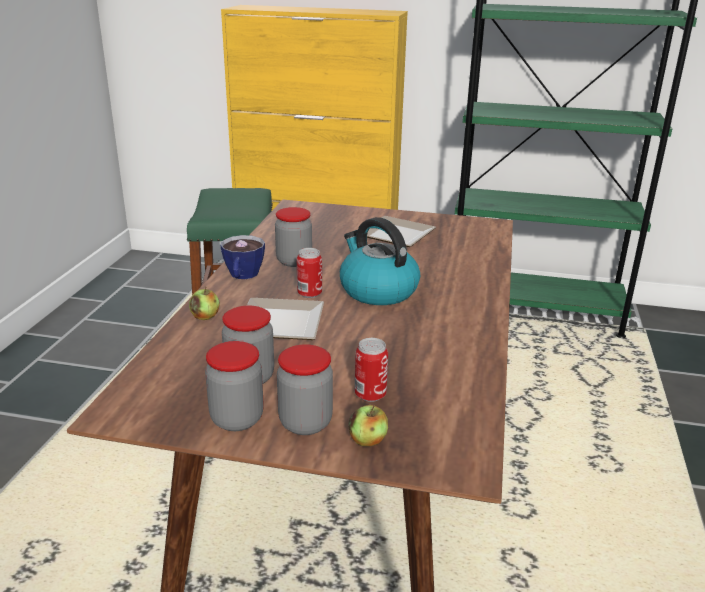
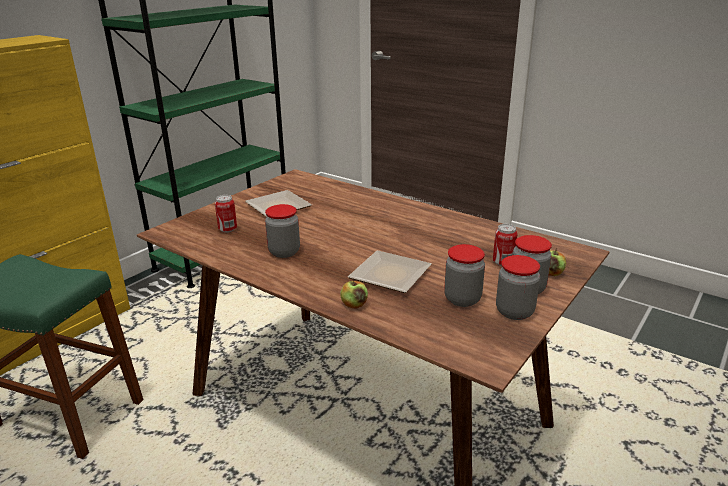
camera: 65 degrees left, 0 degrees up
cup [220,235,265,279] -> none
can [297,248,322,298] -> can moved to [215,195,237,233]
kettle [340,217,420,305] -> none

